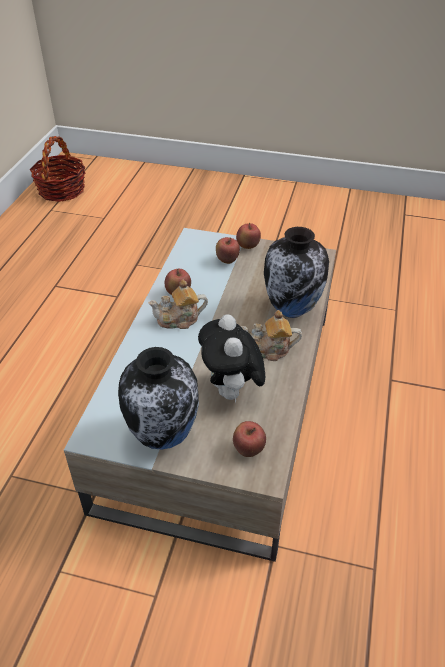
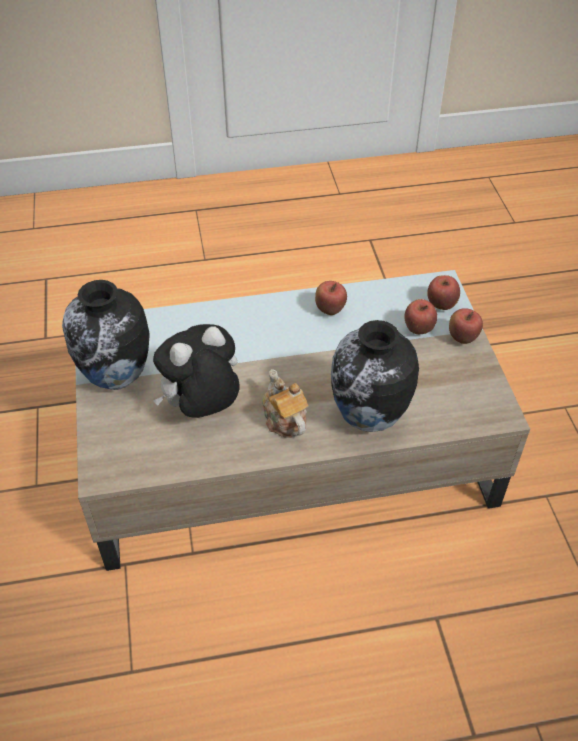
camera: 65 degrees right, 5 degrees up
basket [30,136,85,202] -> none
teapot [148,280,208,329] -> none
apple [233,421,266,457] -> apple moved to [427,275,460,310]

